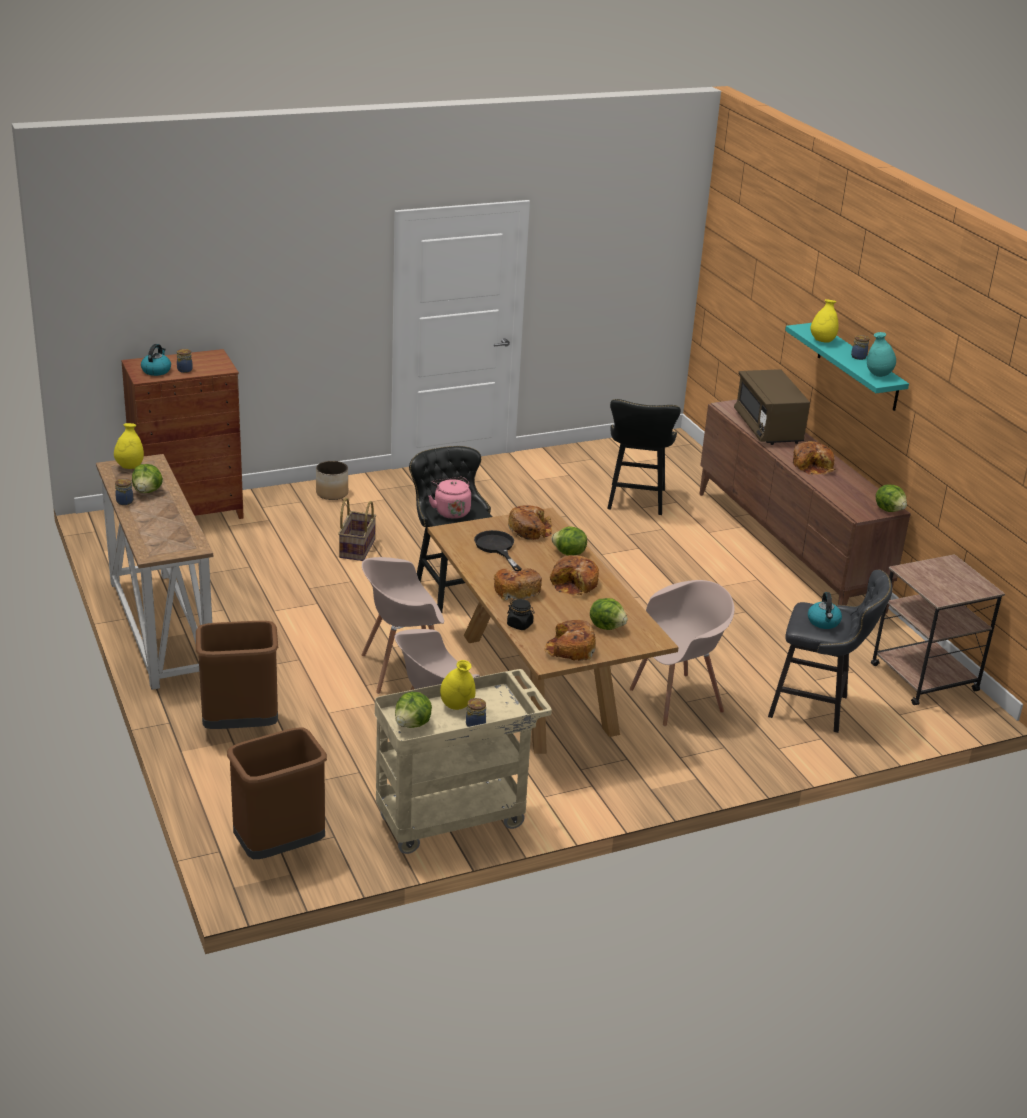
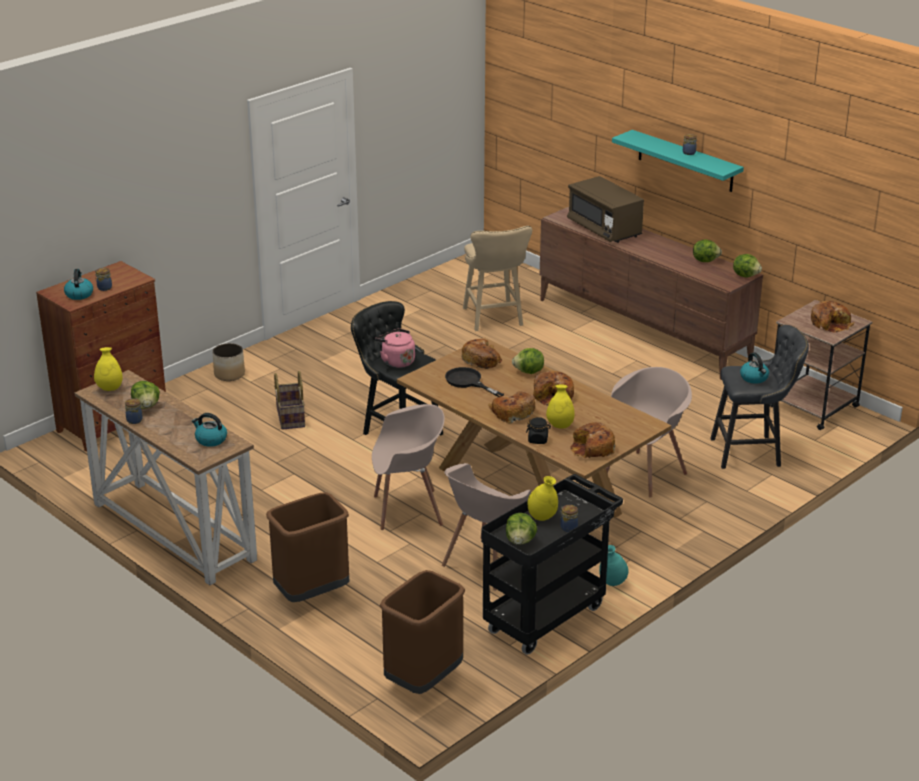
camera: 20 degrees left, 0 degrees up
beige chair [362,557,444,694] -> beige chair turned 150 degrees counterclockwise [372,404,445,530]
beige cart [375,669,552,854] -> black cart [481,474,623,655]
lettuce [590,598,628,630] -> lettuce moved to [693,239,722,262]
black stool [607,399,681,515] -> beige stool [463,226,532,331]
bread [793,441,835,475] -> bread moved to [811,301,854,333]
yellow vase [810,299,839,343] -> yellow vase moved to [546,384,575,429]
turquoise vase [867,332,896,377] -> turquoise vase moved to [599,545,628,586]
none -> kettle [192,413,227,447]

